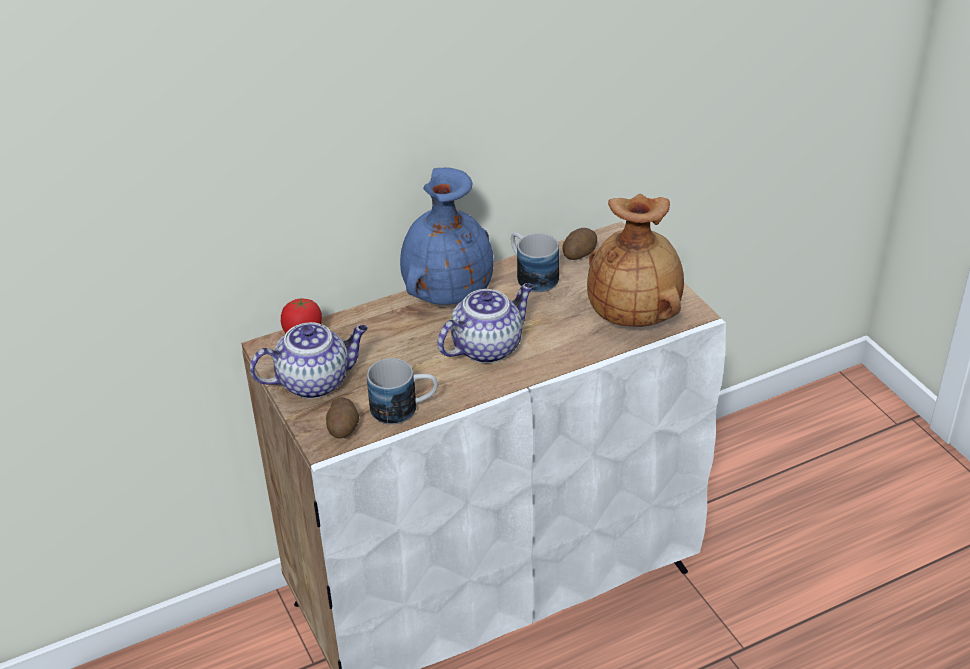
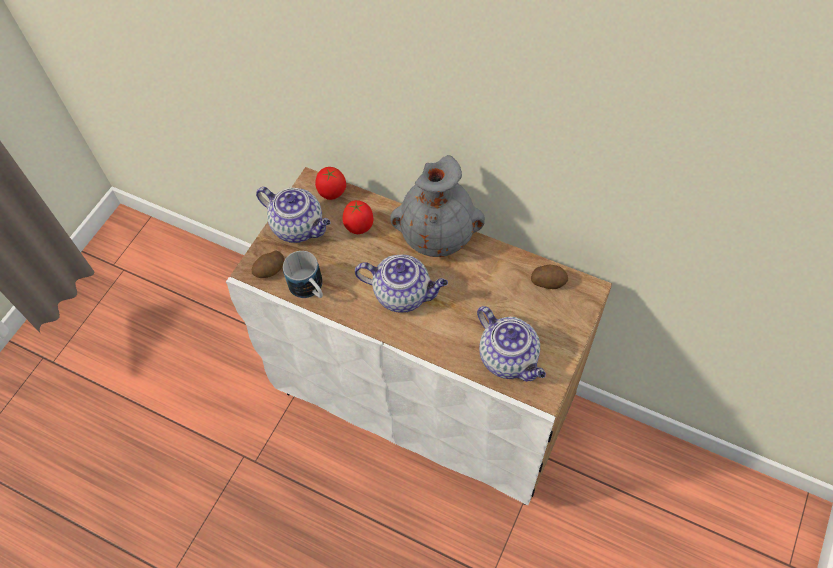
camera: 55 degrees right, 20 degrees up
blue vase [400,168,494,305] -> grey vase [390,155,485,257]
mug [511,232,559,292] -> none
brown vase [587,194,684,327] -> teapot [477,306,546,381]
none -> tomato [342,200,373,234]

